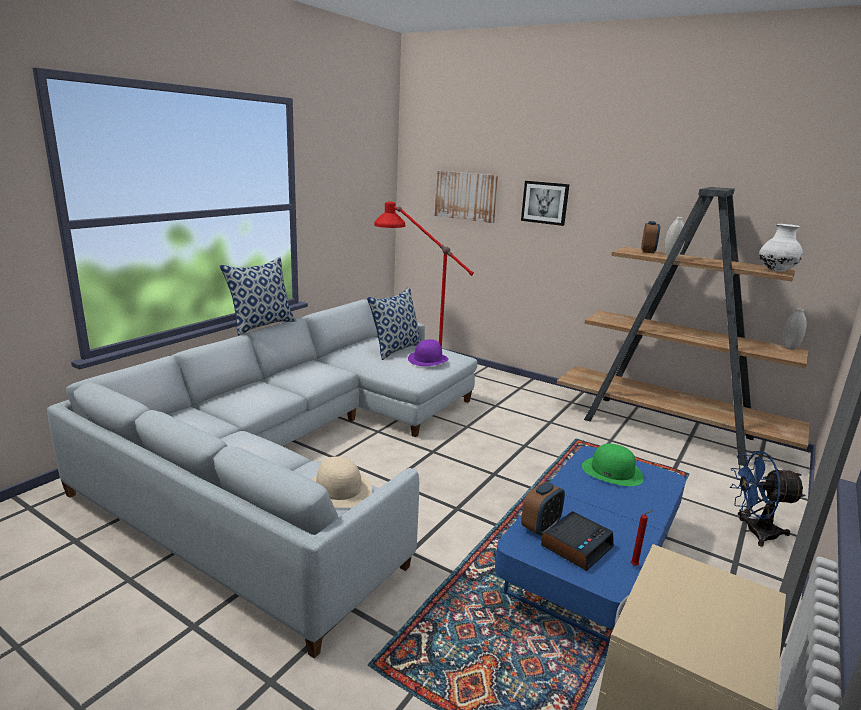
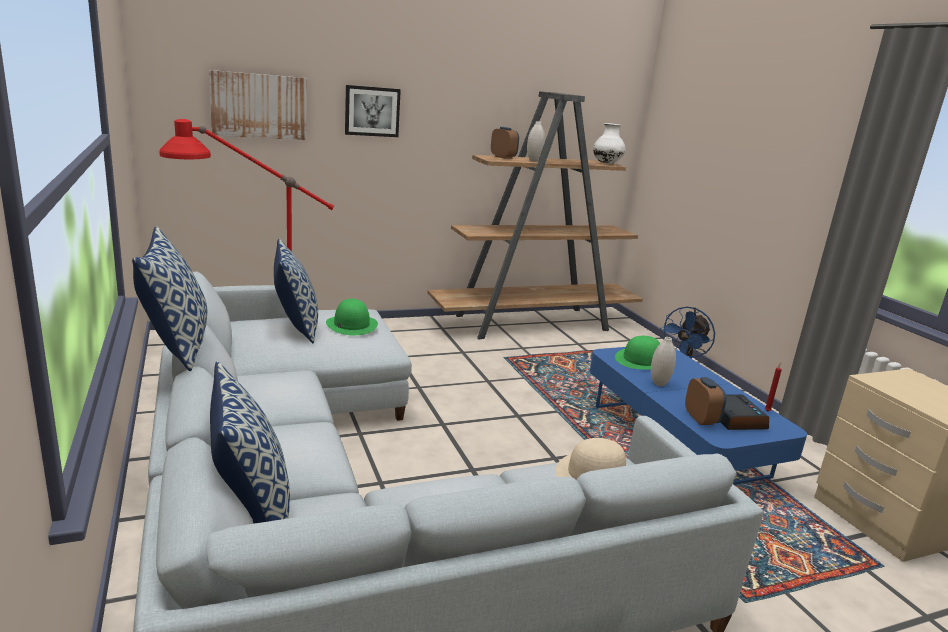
camera: 55 degrees left, 0 degrees up
purple hat [408,339,448,366] -> green hat [326,299,378,335]
white vase [783,308,807,350] -> white vase moved to [651,337,676,386]
none -> pillow [210,361,290,524]

